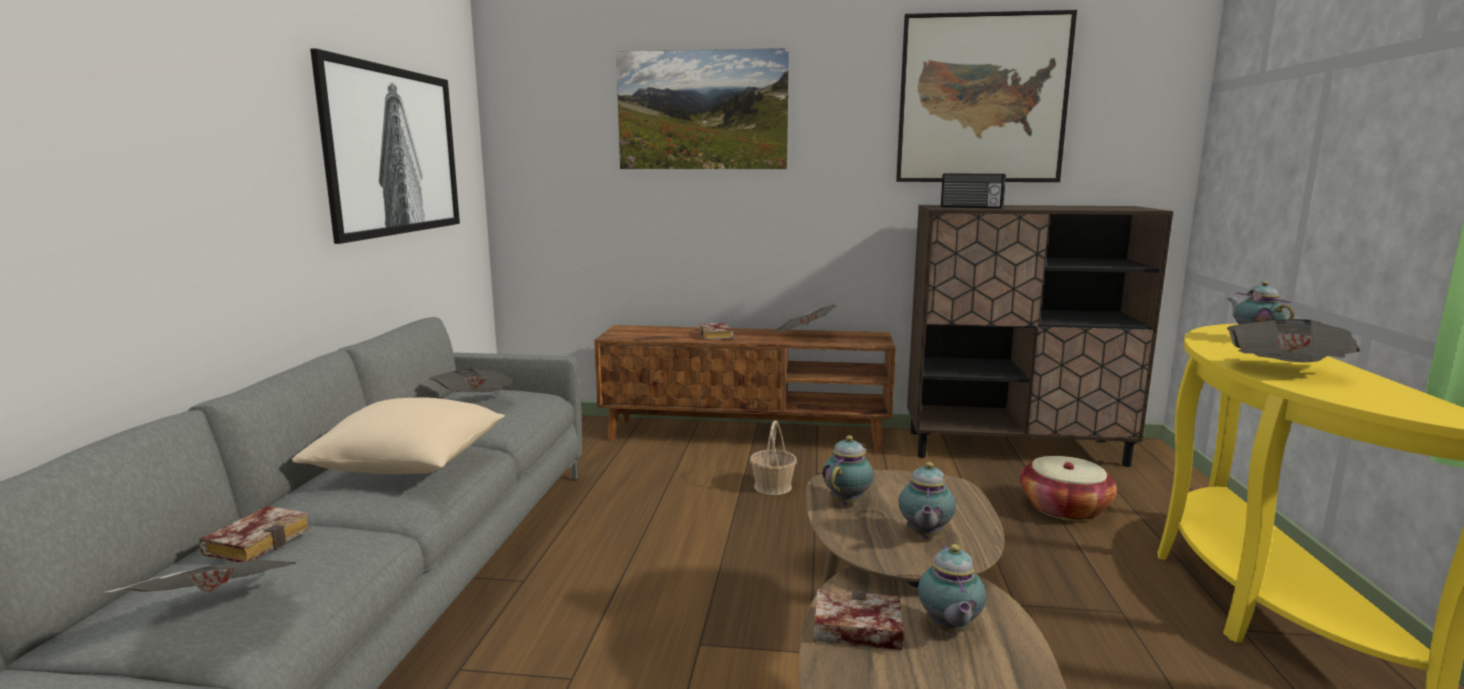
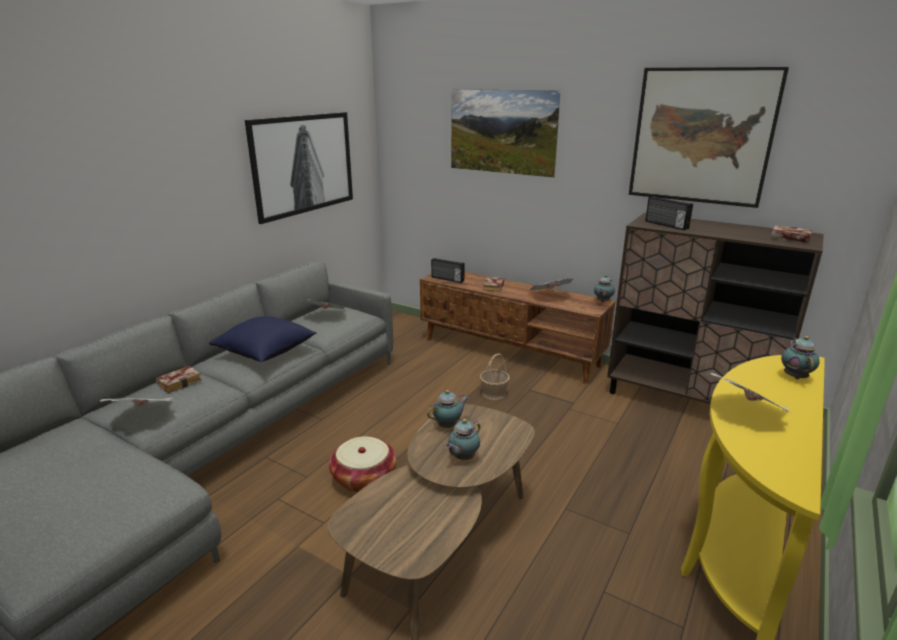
camera: 25 degrees right, 10 degrees up
beige pillow [292,397,505,474] -> blue pillow [209,316,317,362]
book [814,589,904,650] -> book moved to [771,225,812,243]
teapot [918,544,986,634] -> teapot moved to [594,275,615,303]
basket [1020,456,1117,521] -> basket moved to [329,436,397,492]
none -> radio [431,258,465,283]

